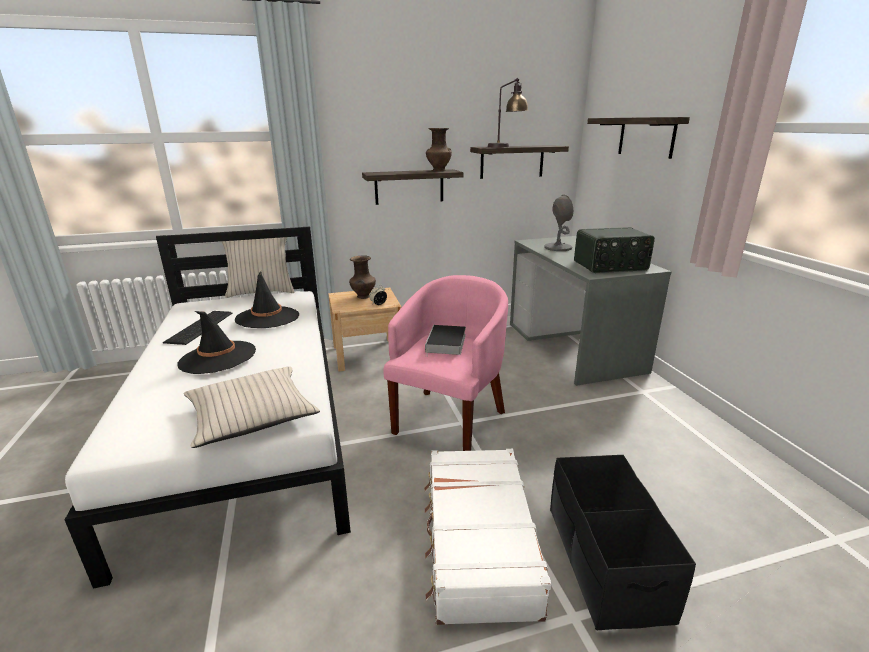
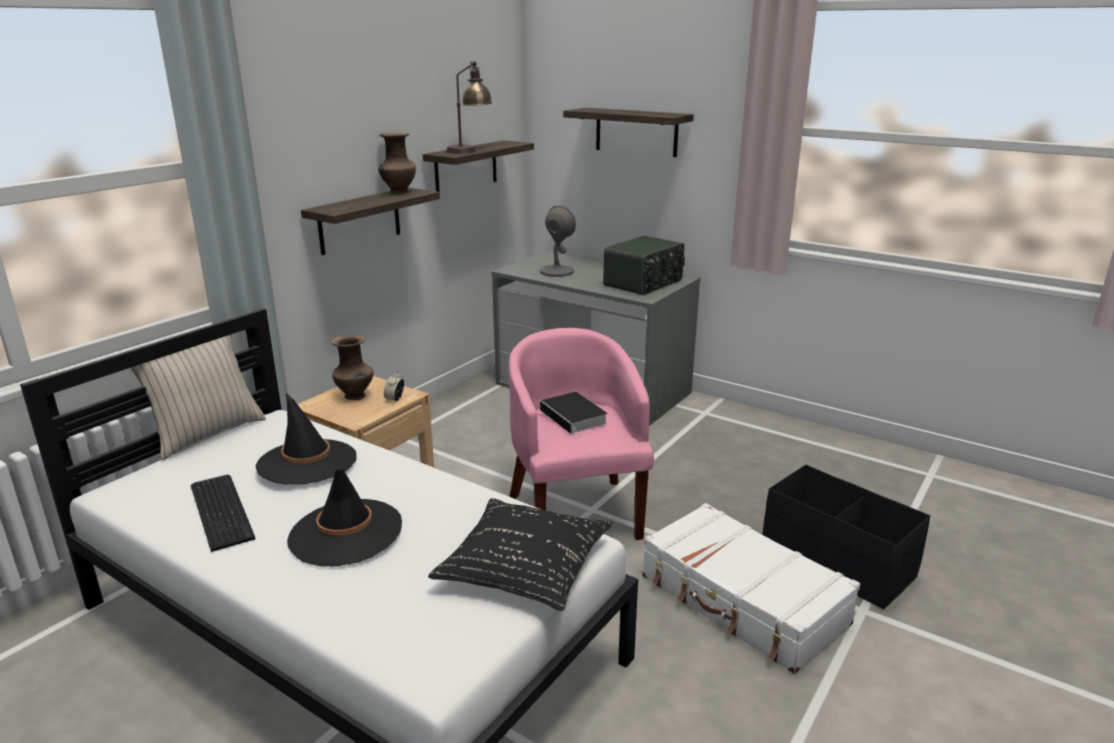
camera: 40 degrees left, 0 degrees up
beige pillow [184,366,320,448] -> black pillow [428,498,613,611]

